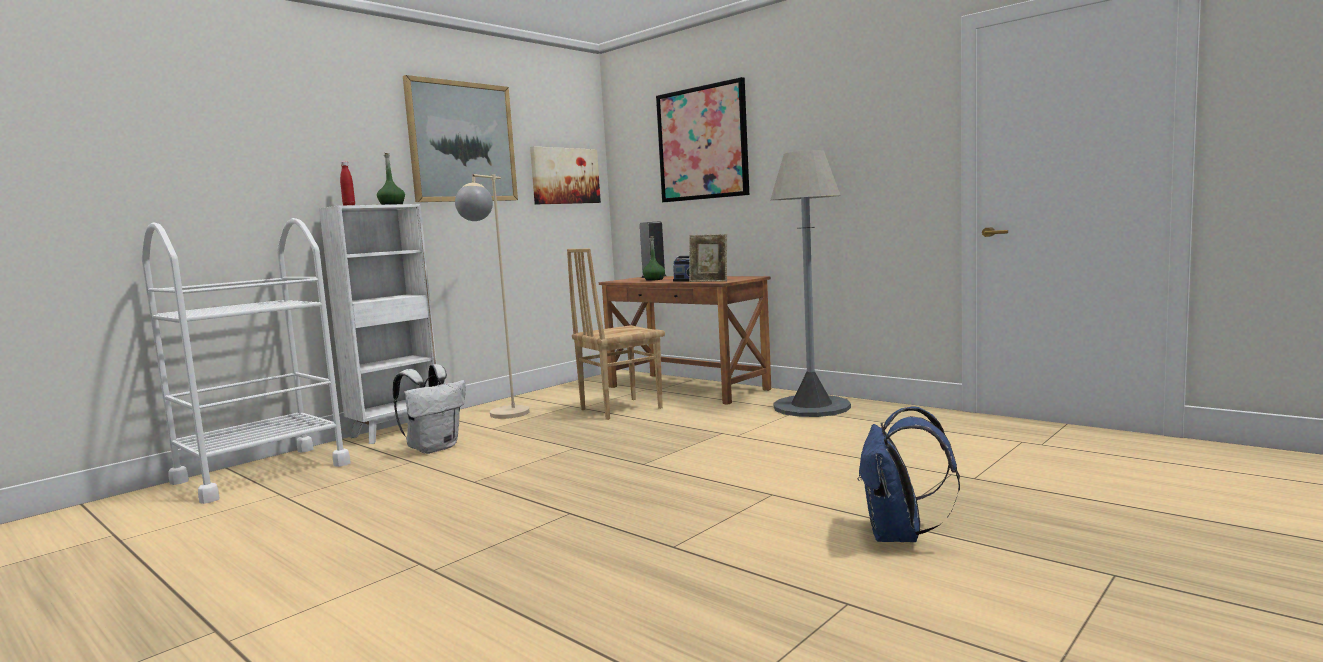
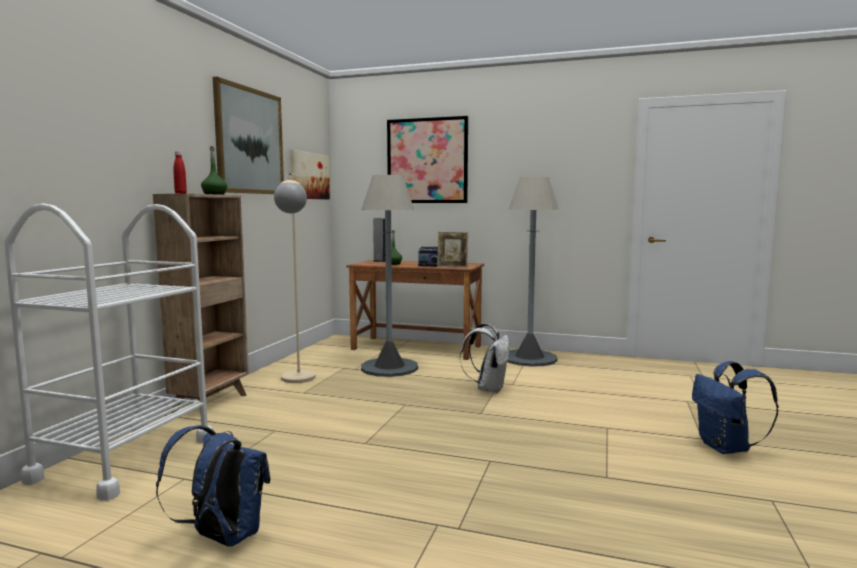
camera: 25 degrees left, 0 degrees up
white bookcase [319,204,439,444] -> brown bookcase [153,194,249,415]
white backpack [393,364,466,454] -> white backpack moved to [460,323,510,393]
brown chair [567,249,665,420] -> grey floor lamp [361,175,418,377]
none -> blue backpack [156,425,270,547]

